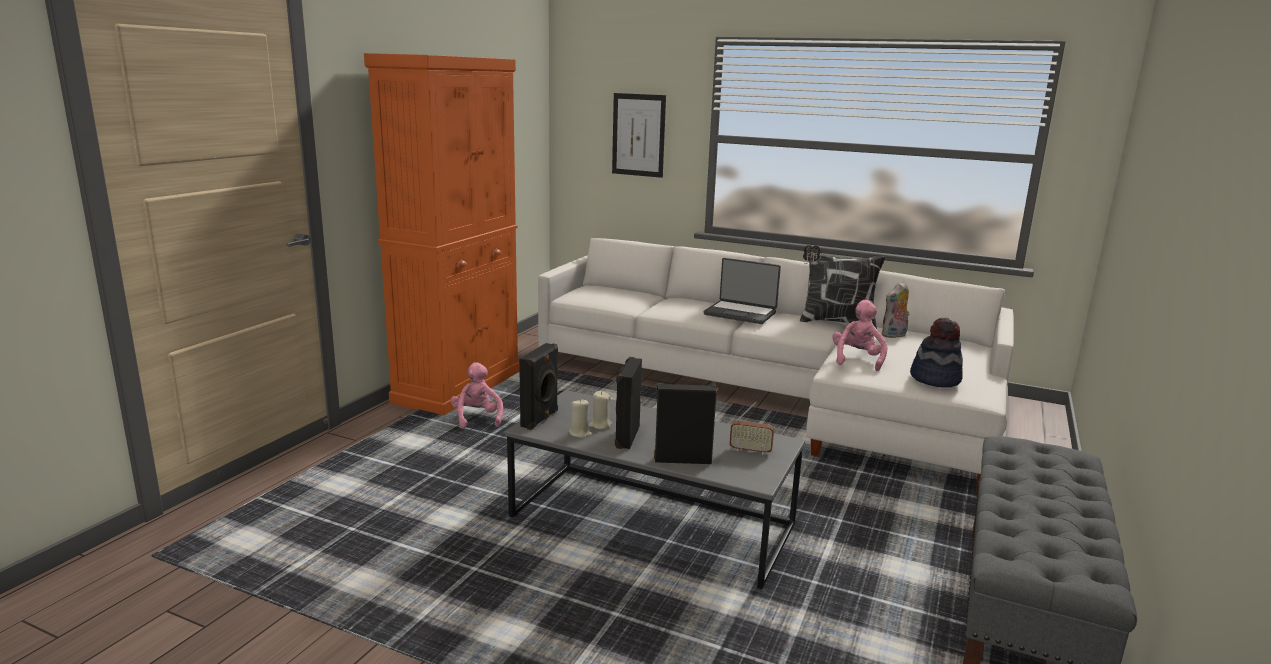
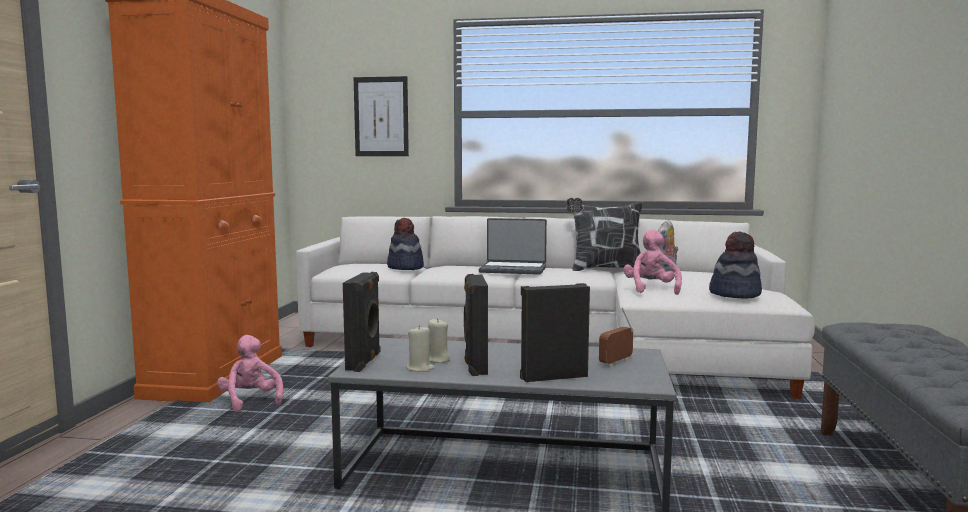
camera: 15 degrees left, 10 degrees down
radio [729,402,774,455] -> radio turned 135 degrees clockwise [599,307,634,367]
none -> hat [387,218,424,270]

